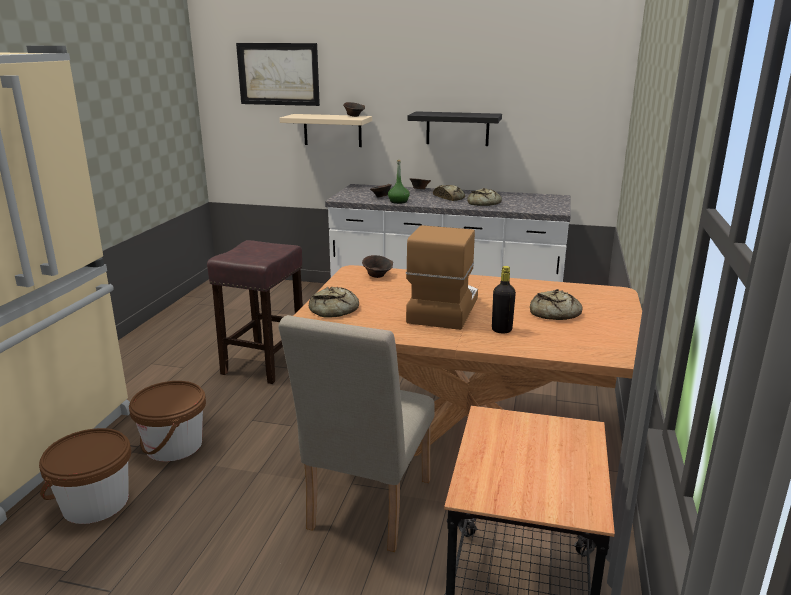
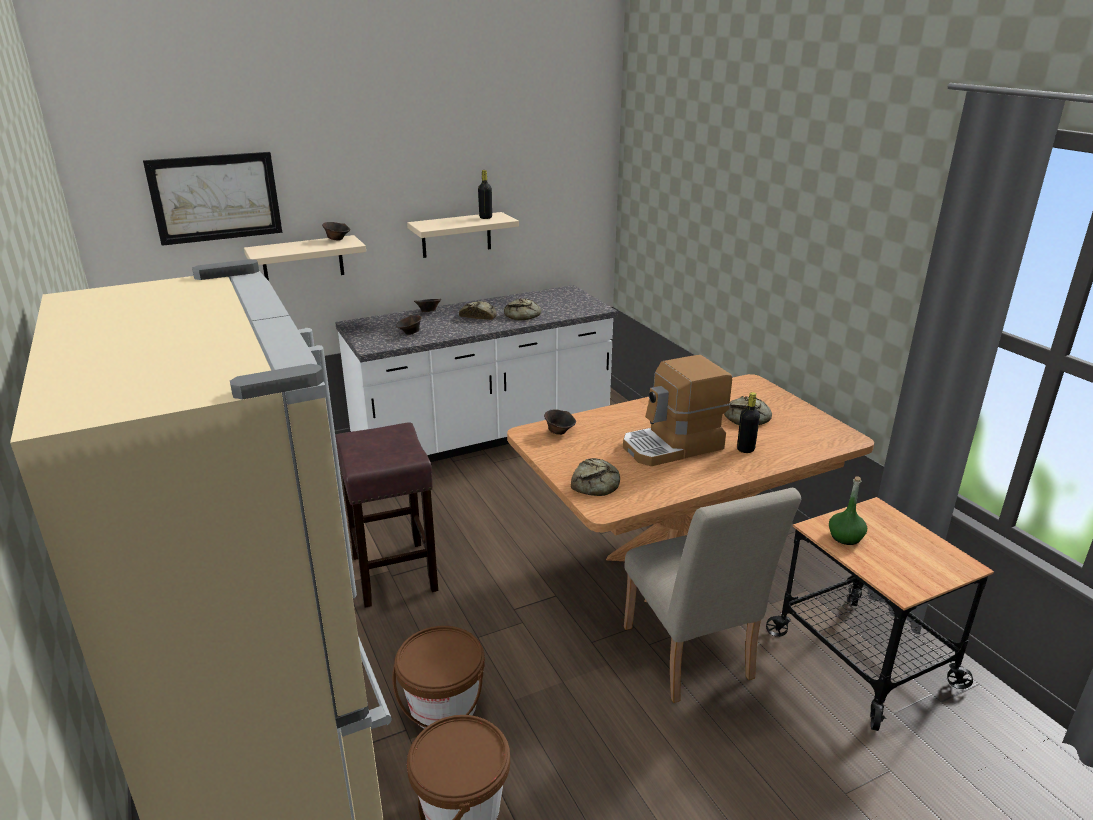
camera: 40 degrees left, 5 degrees up
green bottle [388,160,410,204] -> green bottle moved to [829,476,867,545]
coffee machine [406,225,478,330] -> coffee machine turned 90 degrees counterclockwise [623,355,732,466]
black shelf [408,111,502,146] -> beige shelf [407,212,519,258]
none -> black bottle [478,170,492,219]

